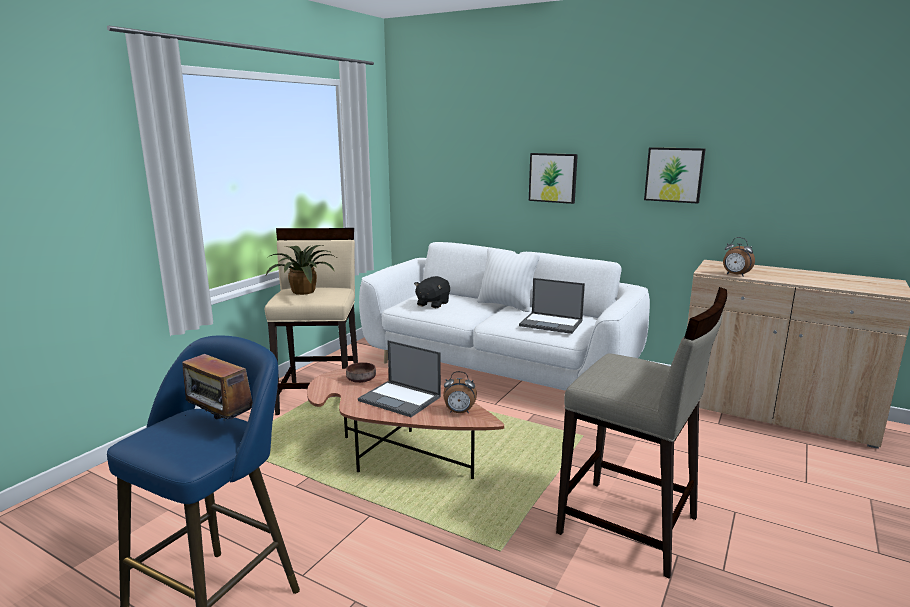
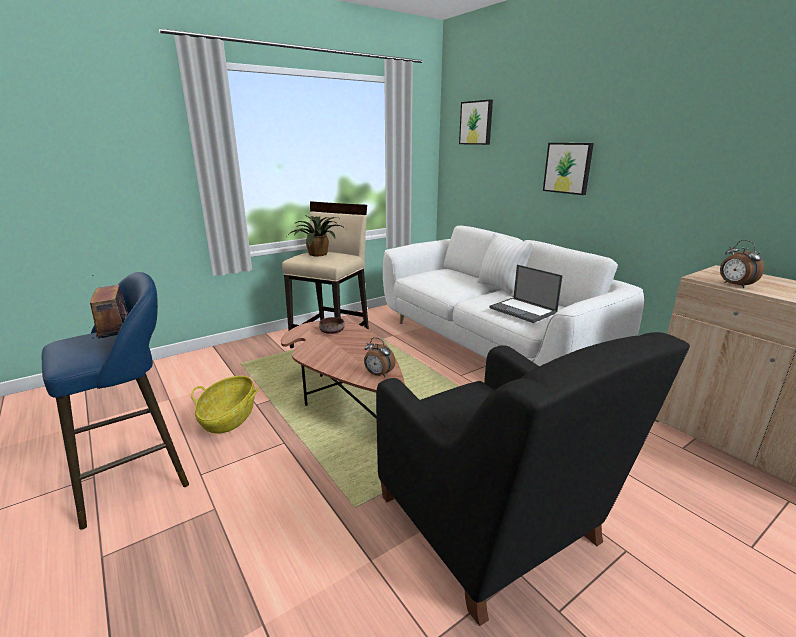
camera: 25 degrees right, 5 degrees up
laptop [358,340,441,417] -> none
black plush toy [414,276,450,308] -> none
beige stool [556,287,727,579] -> black armchair [376,332,690,626]
picture [644,147,706,204] -> picture moved to [459,100,493,145]
none -> basket [191,376,258,434]

